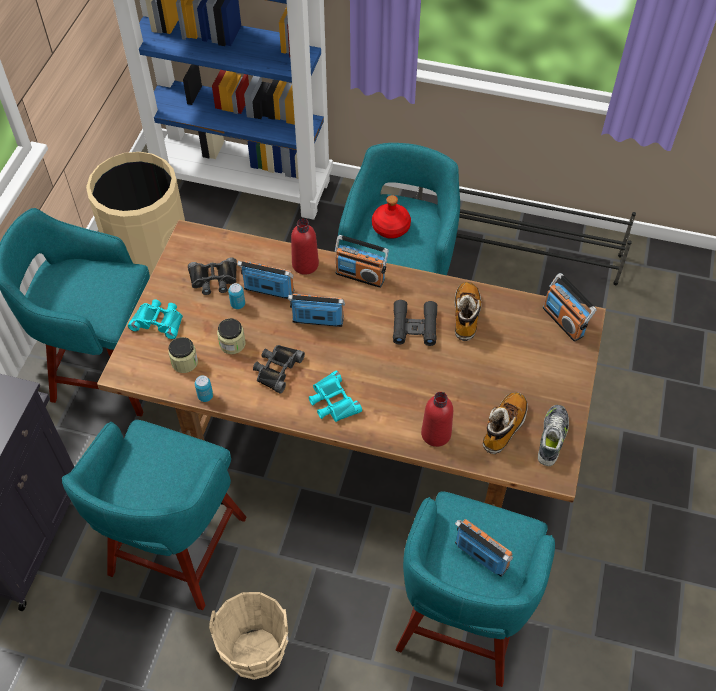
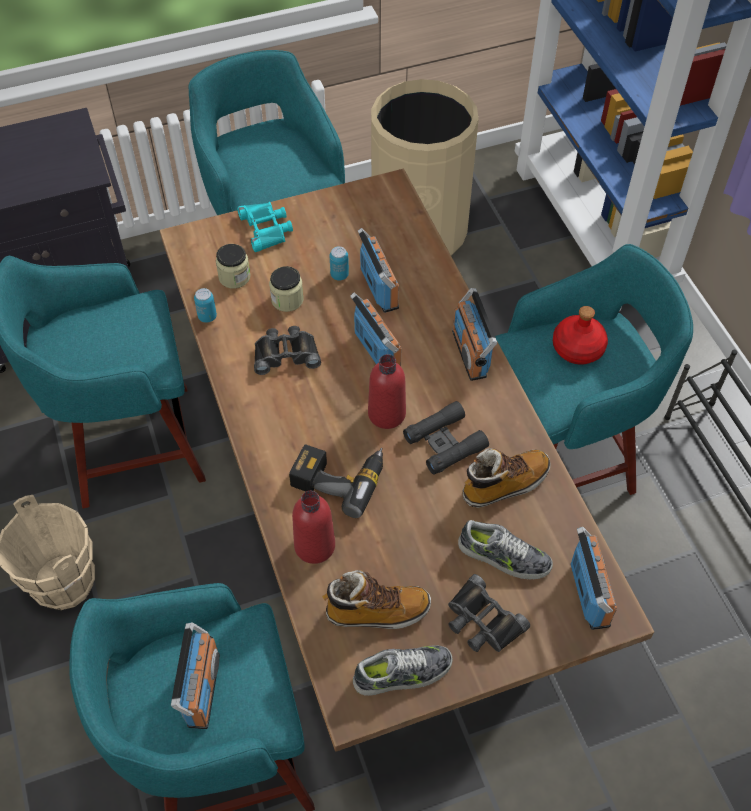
camera: 55 degrees right, 0 degrees up
black binoculars [188,257,237,295] -> black binoculars moved to [448,574,530,652]
red bottle [291,219,319,275] -> red bottle moved to [368,354,406,429]
turquoise binoculars [309,371,362,422] -> none
radio [543,273,597,342] -> radio turned 150 degrees clockwise [570,527,617,630]
none -> power drill [289,444,383,518]
none -> shoe [458,520,553,580]

